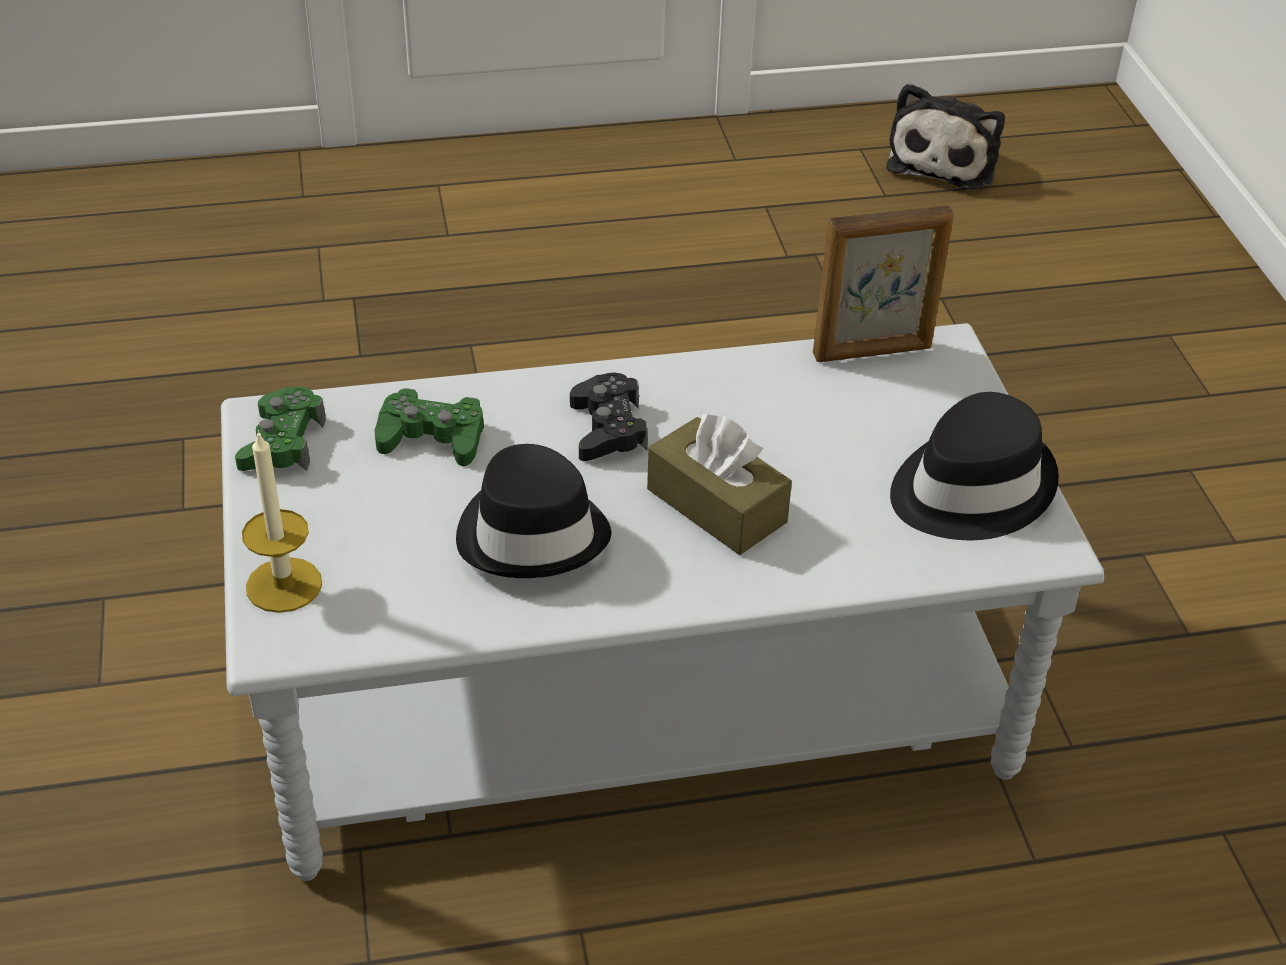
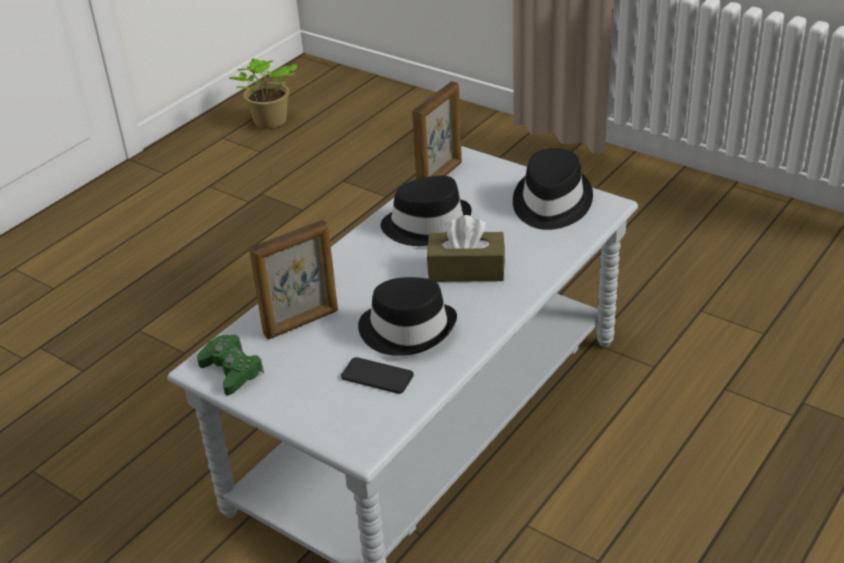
camera: 40 degrees left, 5 degrees down
candle [242,430,322,613] -> none
green game controller [375,388,484,466] -> picture frame [249,220,338,339]
black game controller [570,373,648,461] -> none
plush toy [886,83,1005,190] -> potted plant [229,58,297,129]
none -> phone [341,357,414,394]
none -> black hat [381,176,472,246]

